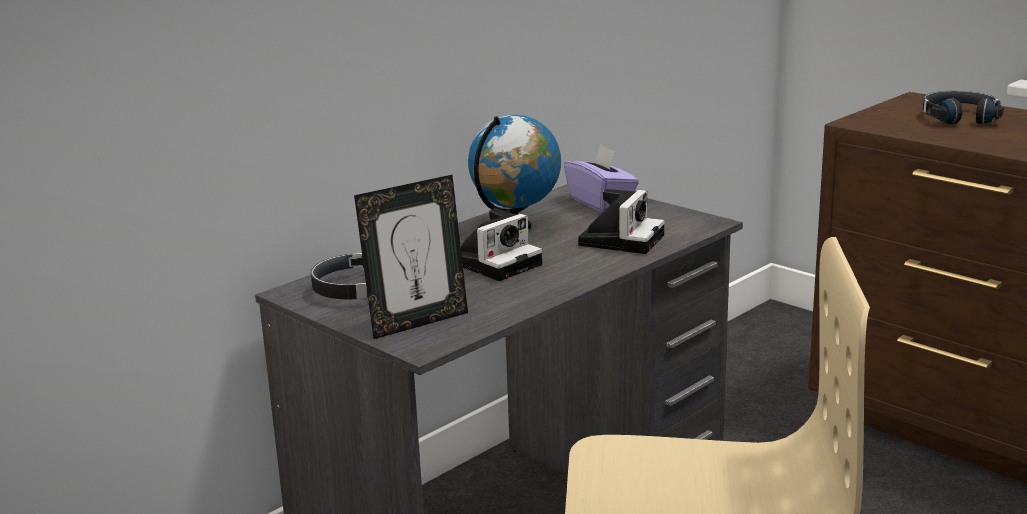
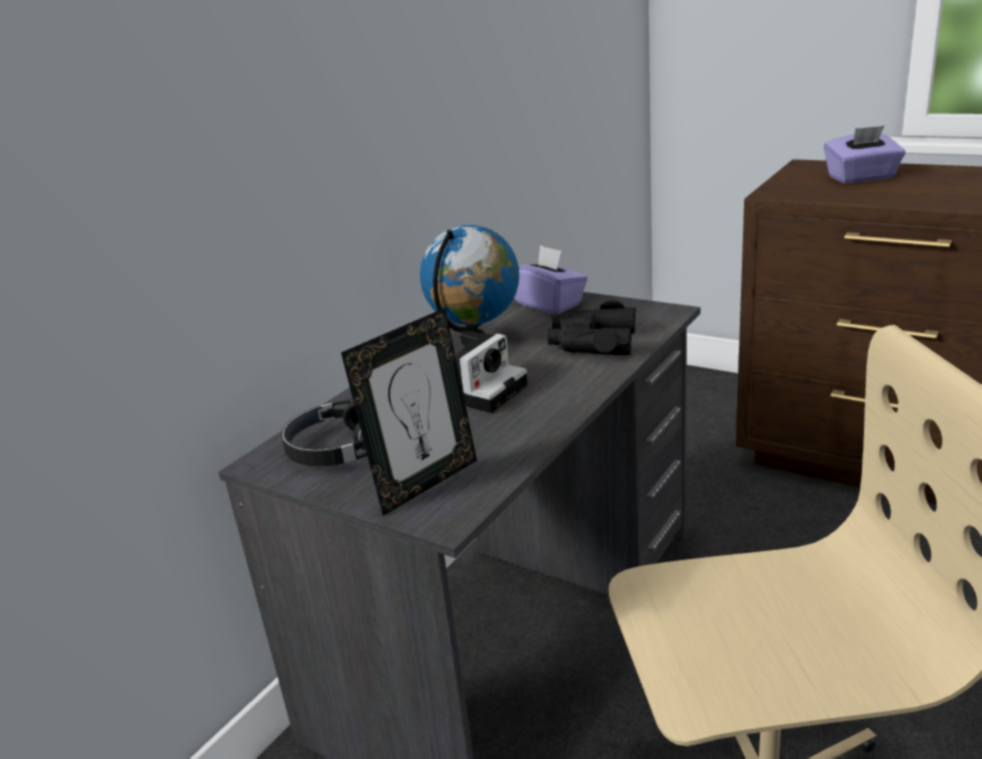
camera: 10 degrees left, 5 degrees up
camera [578,189,665,254] -> black binoculars [547,300,636,355]
black headphones [923,91,1004,124] -> purple tissue box [824,125,905,183]

